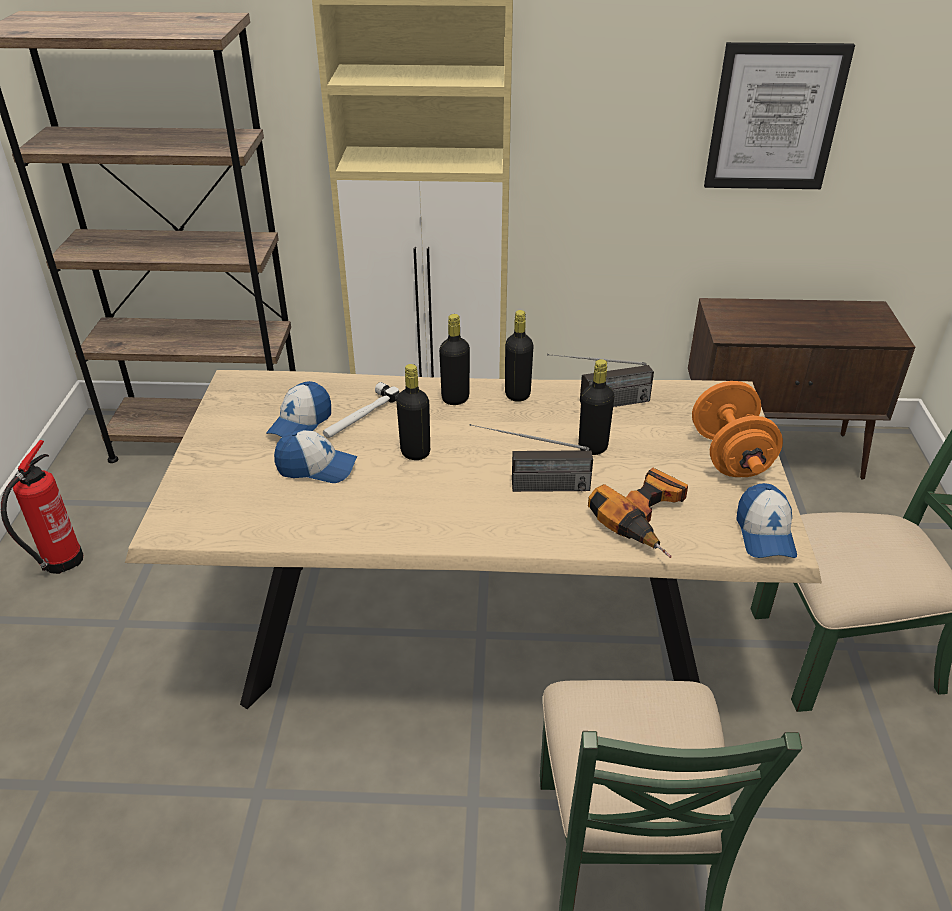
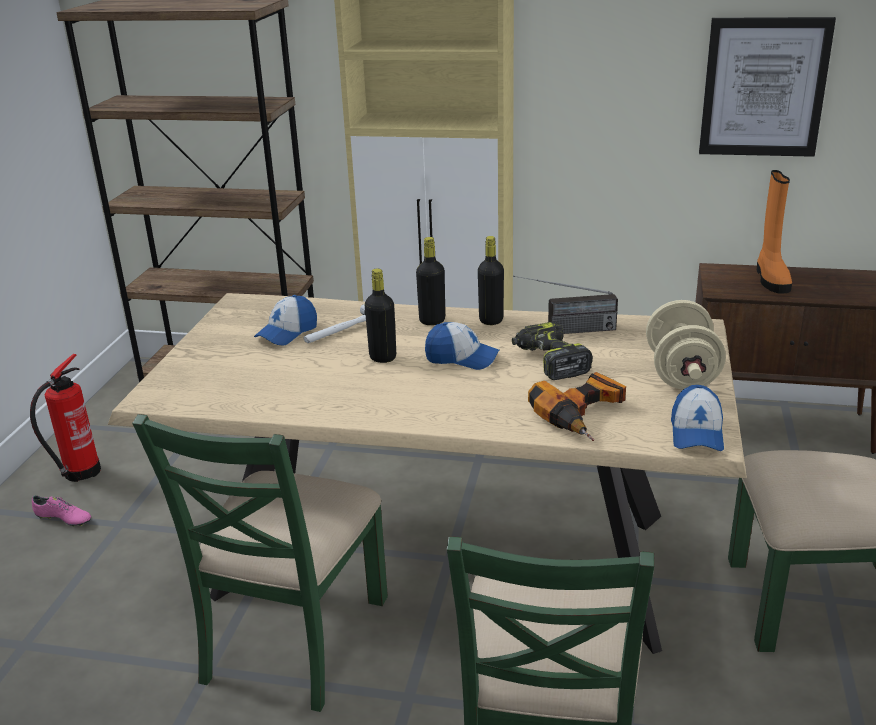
camera: 10 degrees right, 10 degrees down
cap [274,430,357,483] -> cap moved to [425,322,499,370]
radio [469,424,593,492] -> none
black bottle [578,359,615,455] -> power drill [512,321,593,380]
orange dumbbell [692,381,783,477] -> beige dumbbell [646,300,726,390]
none -> pink shoe [32,495,91,527]
none -> green chair [132,414,388,712]
none -> orange boot [757,170,792,294]

